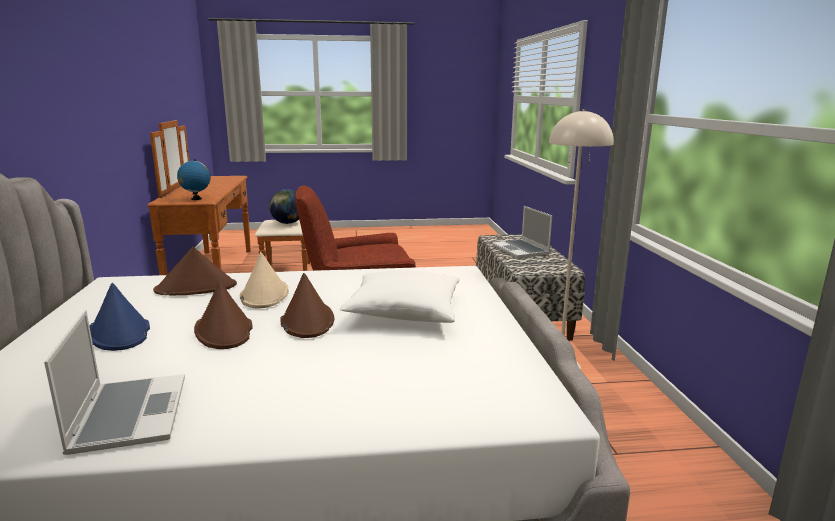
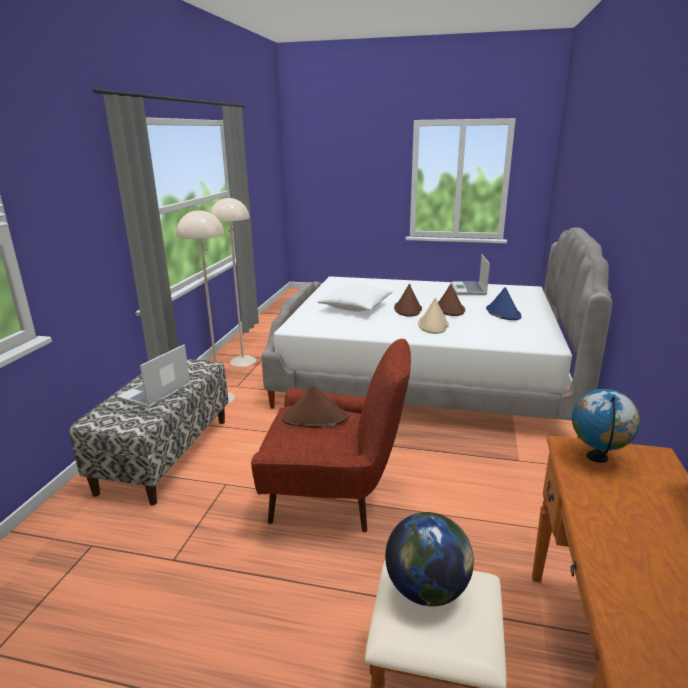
camera: 160 degrees left, 5 degrees up
brown hat [153,247,237,295] -> brown hat moved to [282,385,349,428]
laptop [492,206,552,258] -> laptop turned 150 degrees counterclockwise [117,344,191,408]
none -> beige floor lamp [210,197,256,367]

